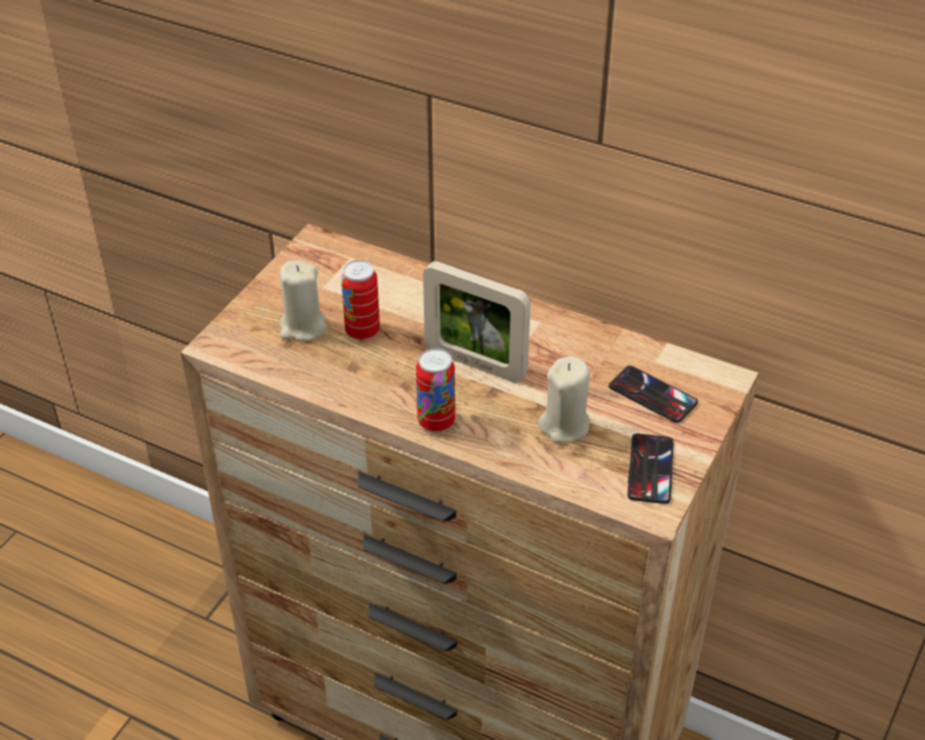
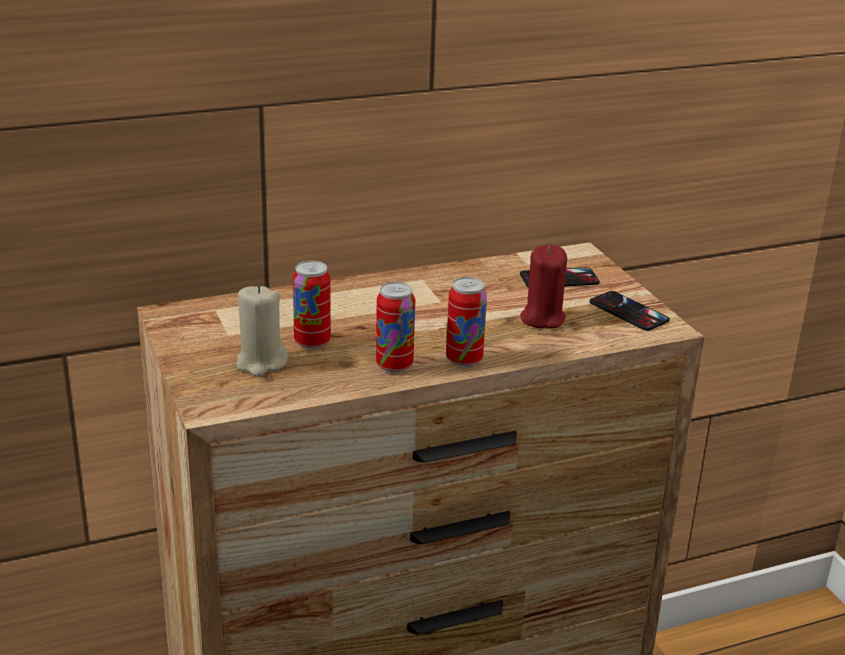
camera: 50 degrees left, 15 degrees down
picture frame [423,261,531,383] -> none
beige candle [538,356,590,443] -> red candle [520,245,567,328]
none -> can [376,282,415,373]

